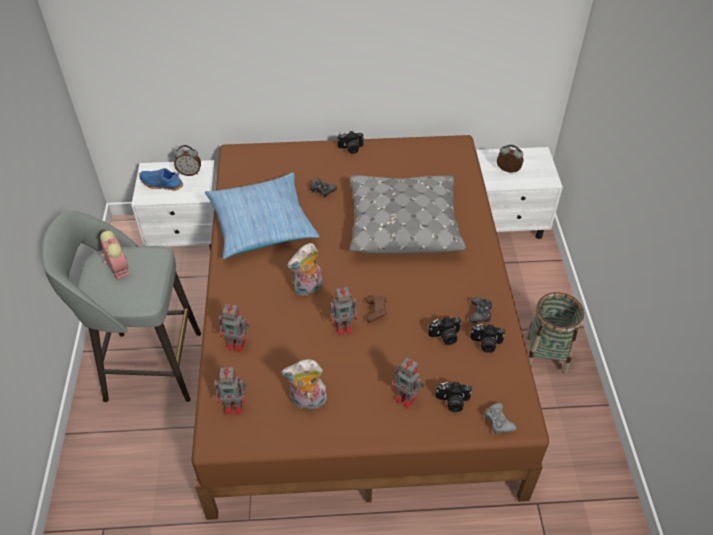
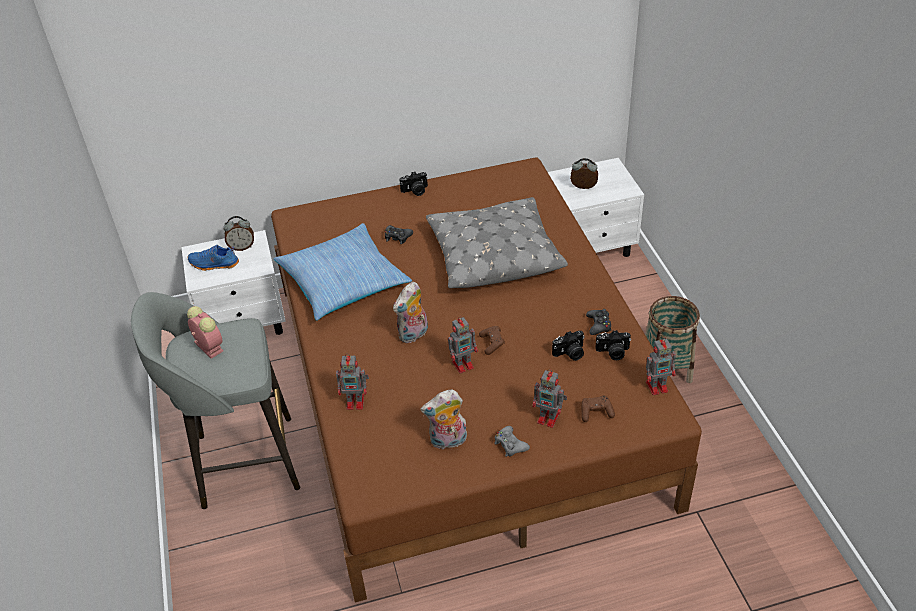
camera: 10 degrees left, 5 degrees down
toy robot [214,367,248,415] -> toy robot moved to [646,337,676,395]
camera [436,382,472,412] -> brown game controller [581,395,615,422]
grey game controller [483,403,516,434] -> grey game controller moved to [494,426,530,457]

